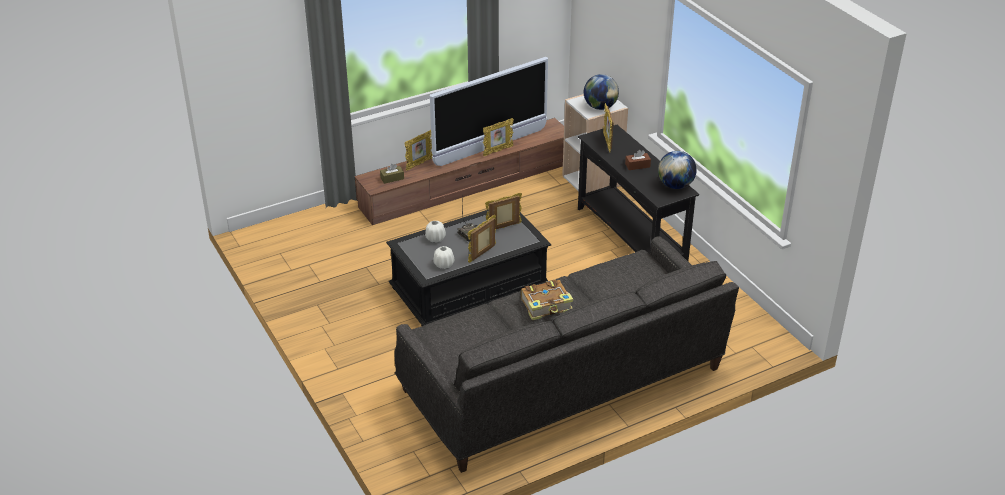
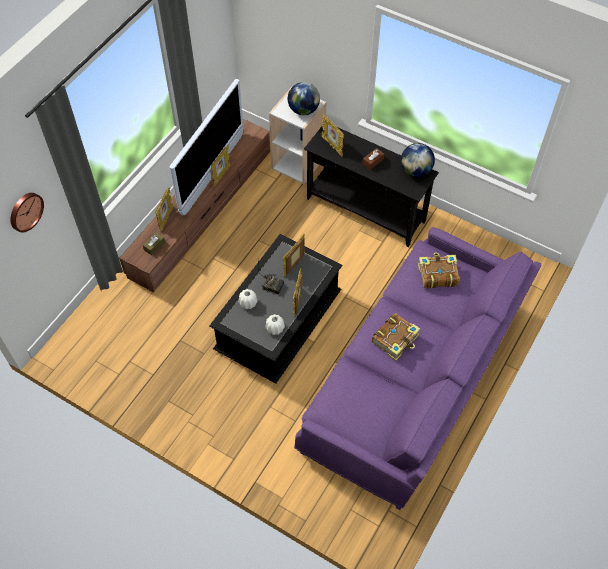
camera: 30 degrees left, 20 degrees up
grey sofa [394,236,739,473] -> purple sofa [294,227,542,510]
none -> wall clock [10,193,44,233]
none -> book [418,252,460,289]

